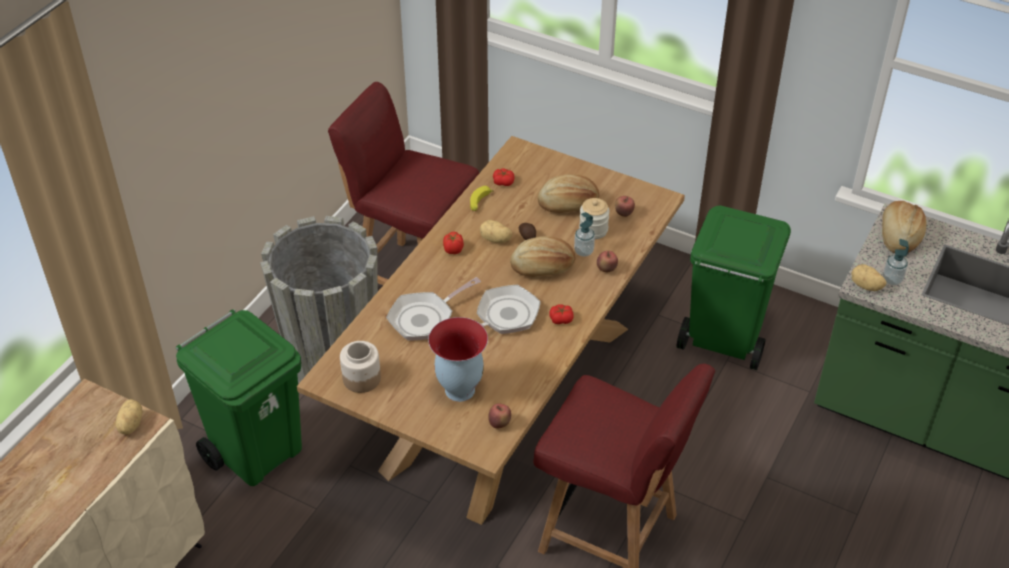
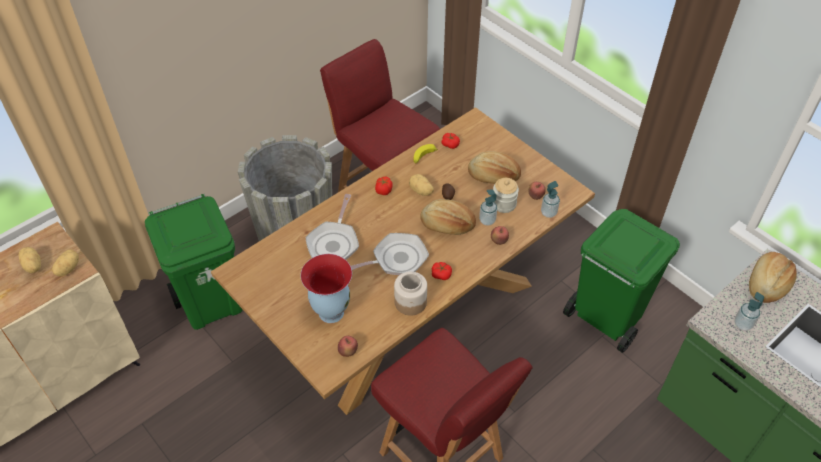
camera: 20 degrees right, 5 degrees up
jar [340,341,381,393] -> jar moved to [394,272,427,316]
frying pan [386,277,481,340] -> frying pan turned 60 degrees counterclockwise [306,194,359,260]
potato [851,264,886,291] -> potato moved to [19,247,41,273]
none -> soap dispenser [541,181,560,218]

